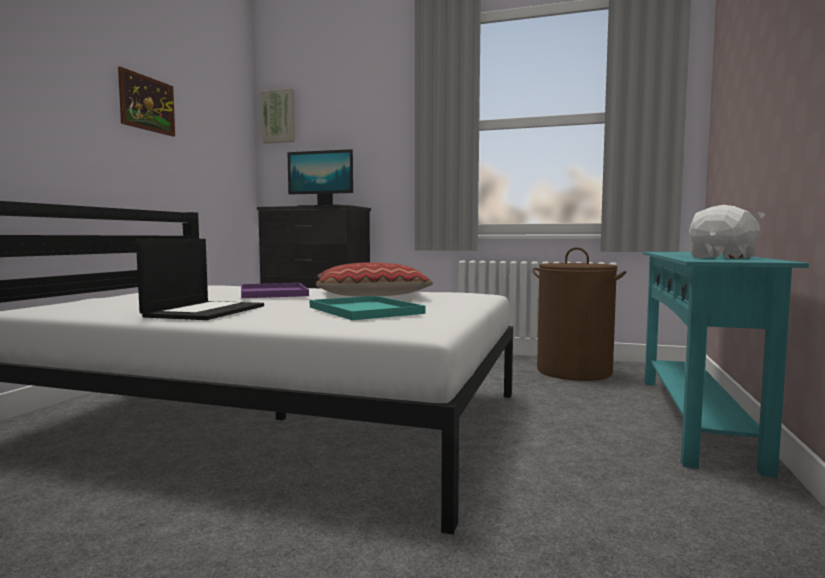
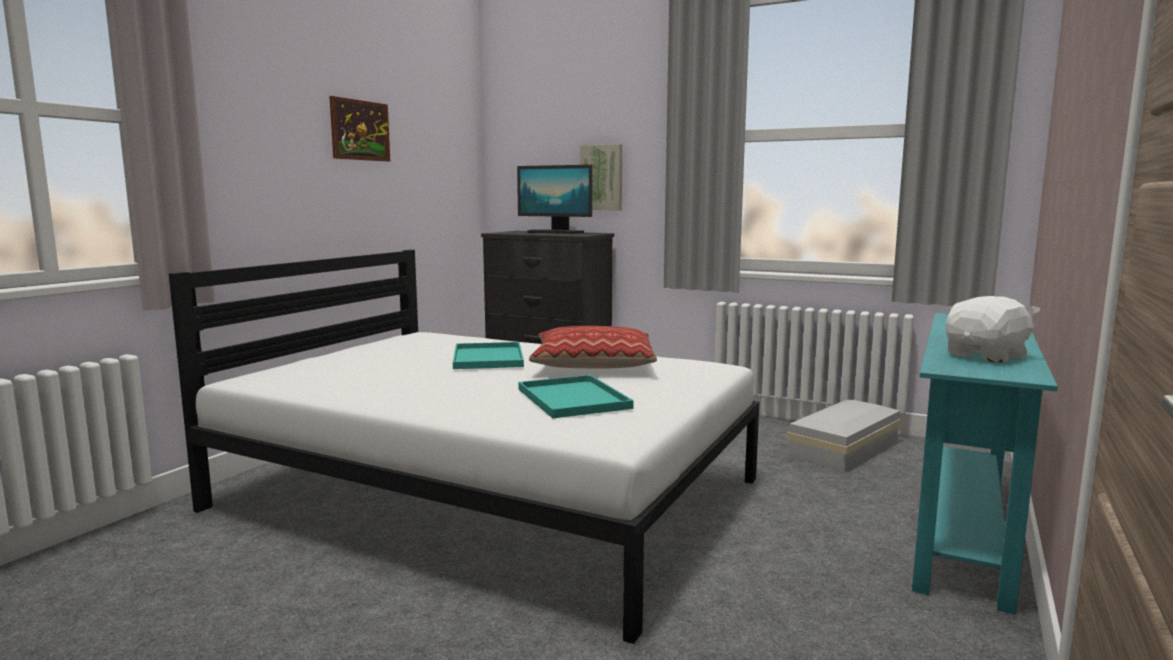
camera: 10 degrees right, 5 degrees up
laptop [136,239,264,320] -> none
purple tray [241,283,309,298] -> turquoise tray [453,342,524,369]
picture [261,88,295,143] -> picture moved to [581,144,622,210]
brown laundry basket [532,247,627,381] -> white storage box [787,400,901,473]

